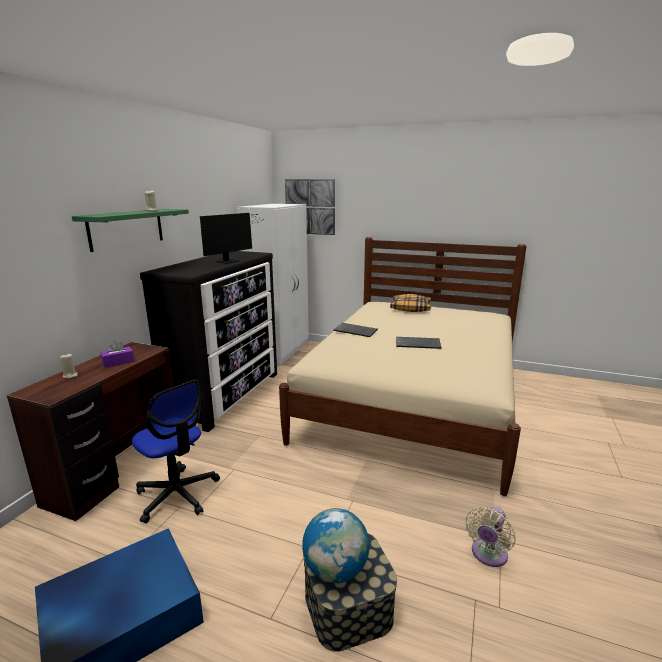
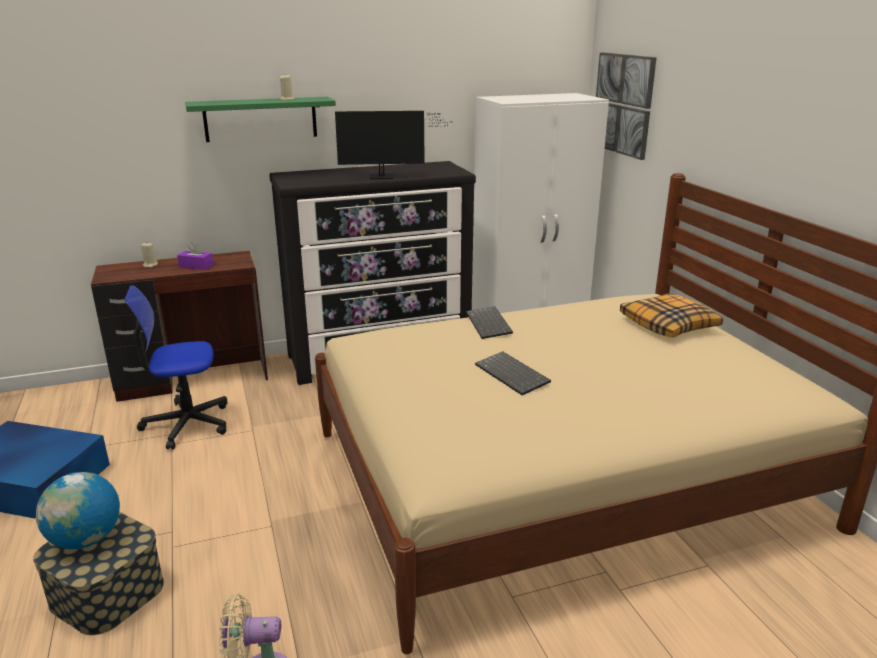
camera: 50 degrees right, 5 degrees up
office chair [132,379,220,523] -> office chair turned 75 degrees clockwise [124,285,227,450]

